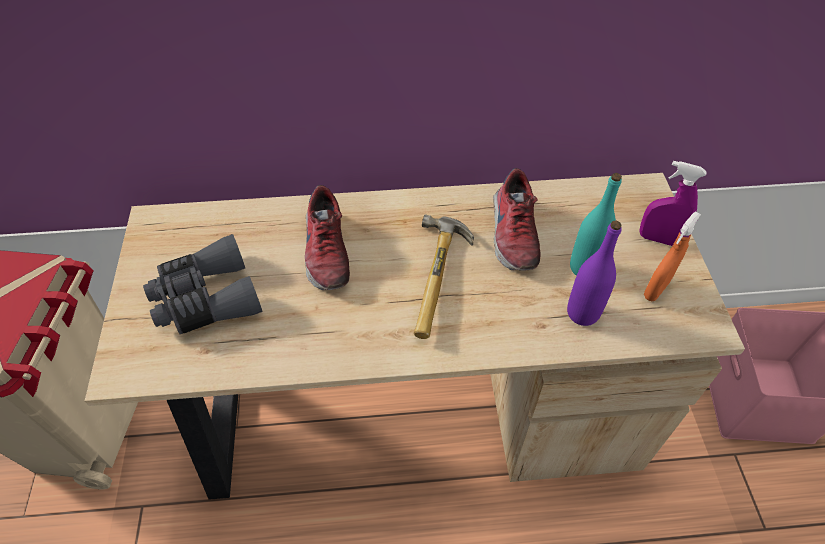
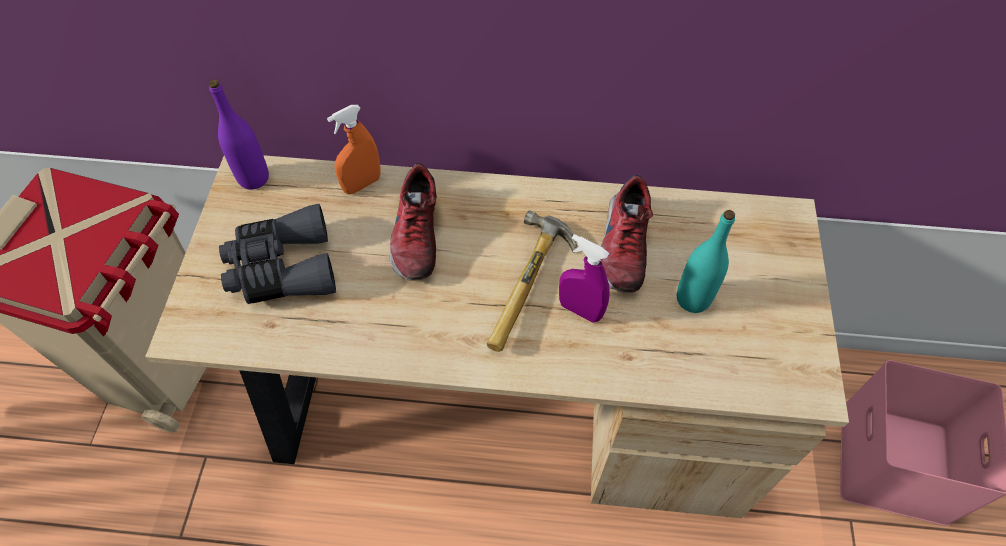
camera: 10 degrees right, 5 degrees up
purple bottle [567,221,622,326] -> purple bottle moved to [209,80,269,190]
purple spray bottle [639,161,707,246] -> purple spray bottle moved to [559,234,609,323]
orange spray bottle [644,211,701,301] -> orange spray bottle moved to [327,105,380,194]

